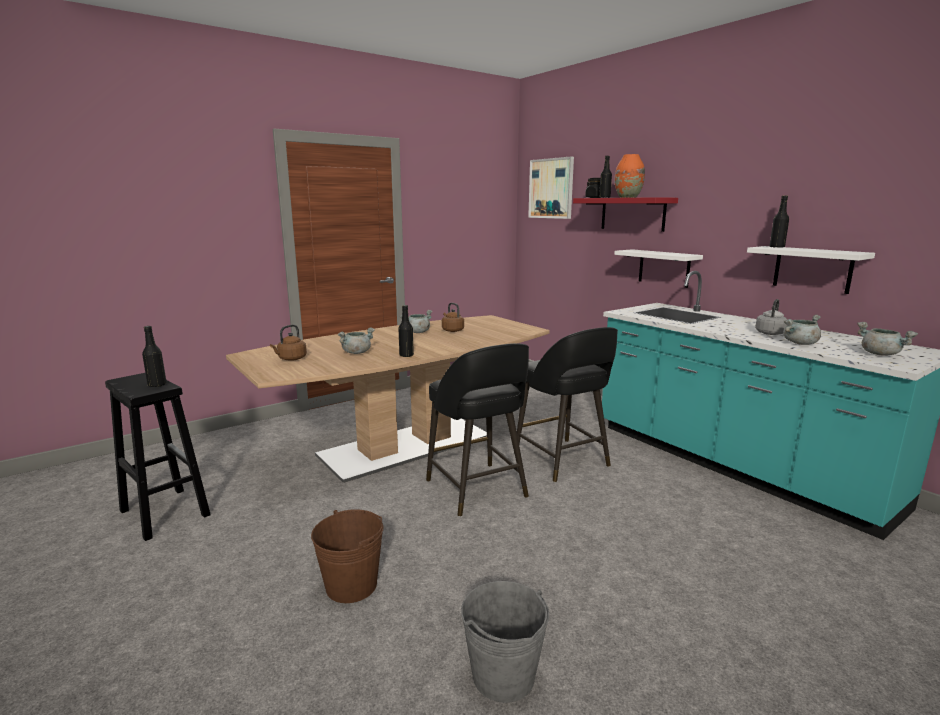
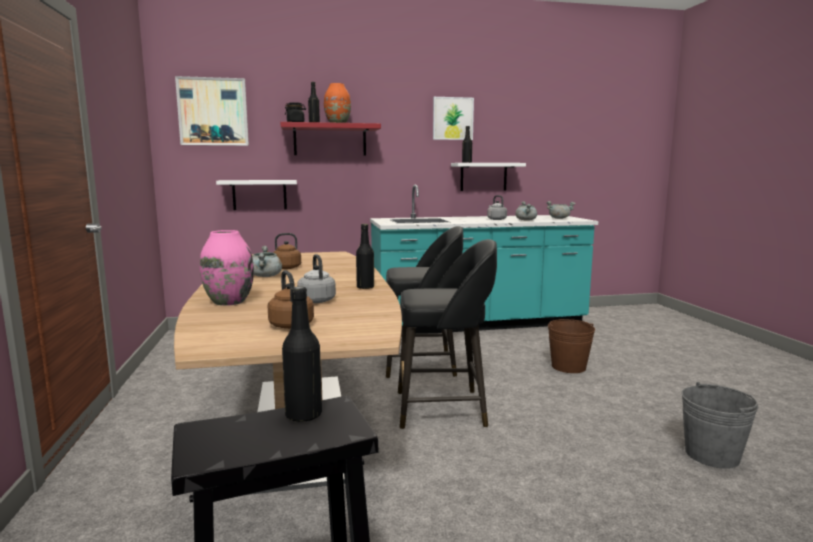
camera: 65 degrees left, 5 degrees down
brown bucket [311,509,384,603] -> brown bucket moved to [548,319,595,373]
grey cooking pot [338,327,375,354] -> grey kettle [297,254,336,303]
white shelf [614,249,703,288] -> white shelf moved to [216,180,297,210]
none -> pink vase [200,230,254,306]
none -> picture [433,97,474,140]

